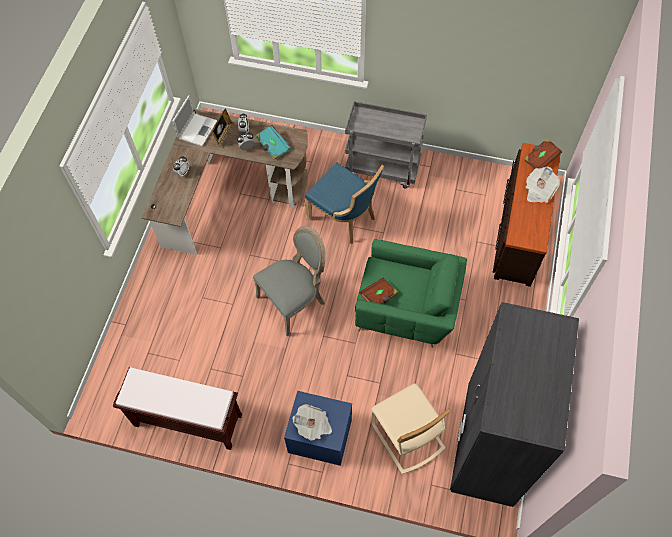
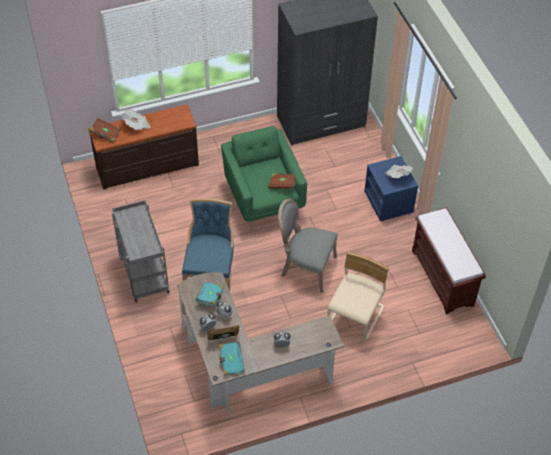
camera: 125 degrees left, 10 degrees down
laptop [172,95,217,146] -> turquoise book [219,342,245,376]
beige chair [371,384,451,474] -> beige chair moved to [327,252,389,341]

